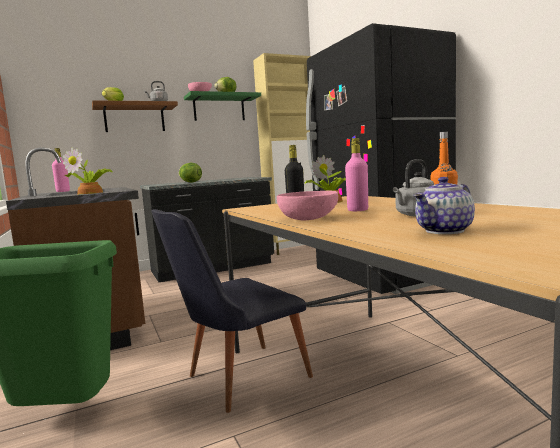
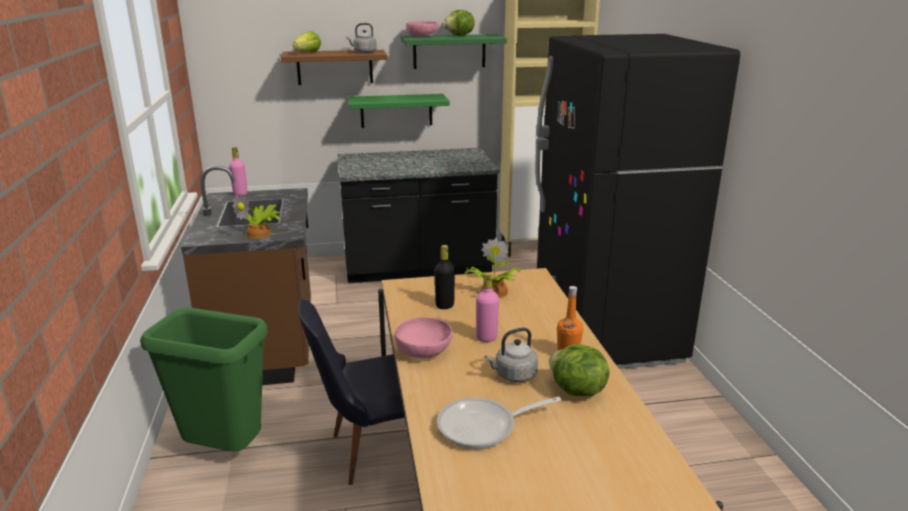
camera: 15 degrees right, 15 degrees up
lettuce [179,163,202,183] -> lettuce moved to [549,344,609,396]
teapot [413,177,475,234] -> frying pan [437,396,561,449]
none -> green shelf [348,94,450,128]

